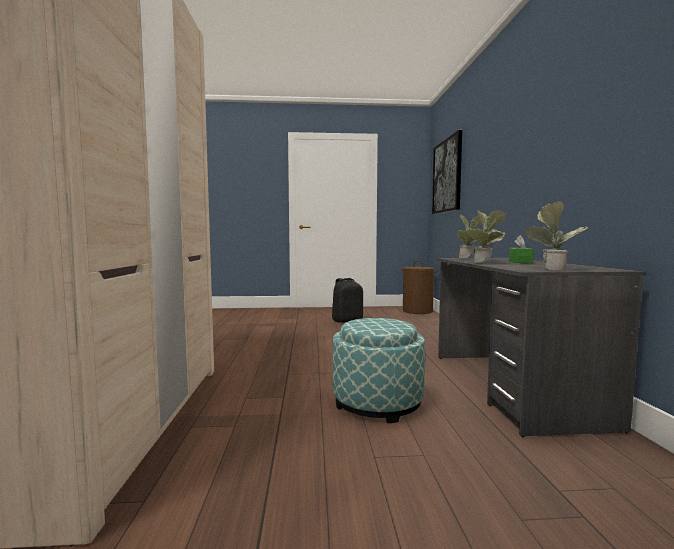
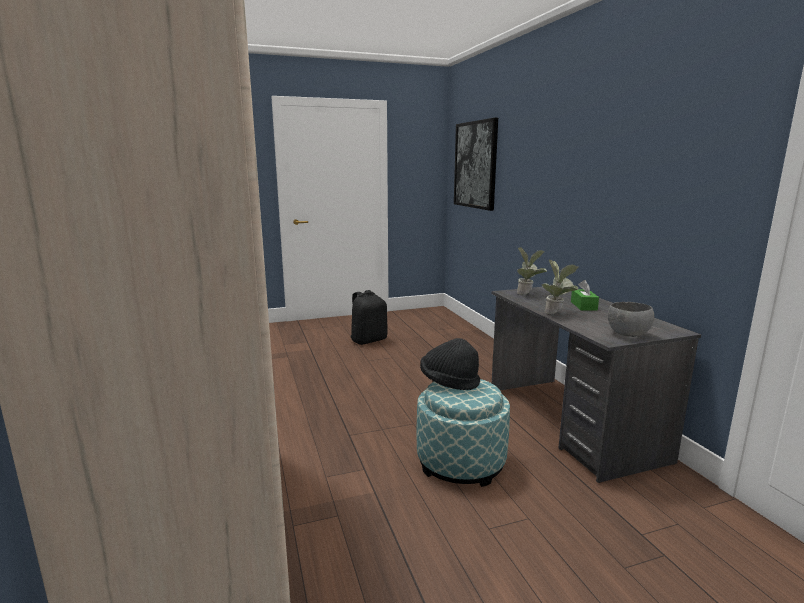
camera: 15 degrees left, 10 degrees up
brown laundry basket [400,261,438,314] -> none
potted plant [524,201,588,271] -> grey bowl [608,302,654,337]
none -> black hat [420,338,480,390]

